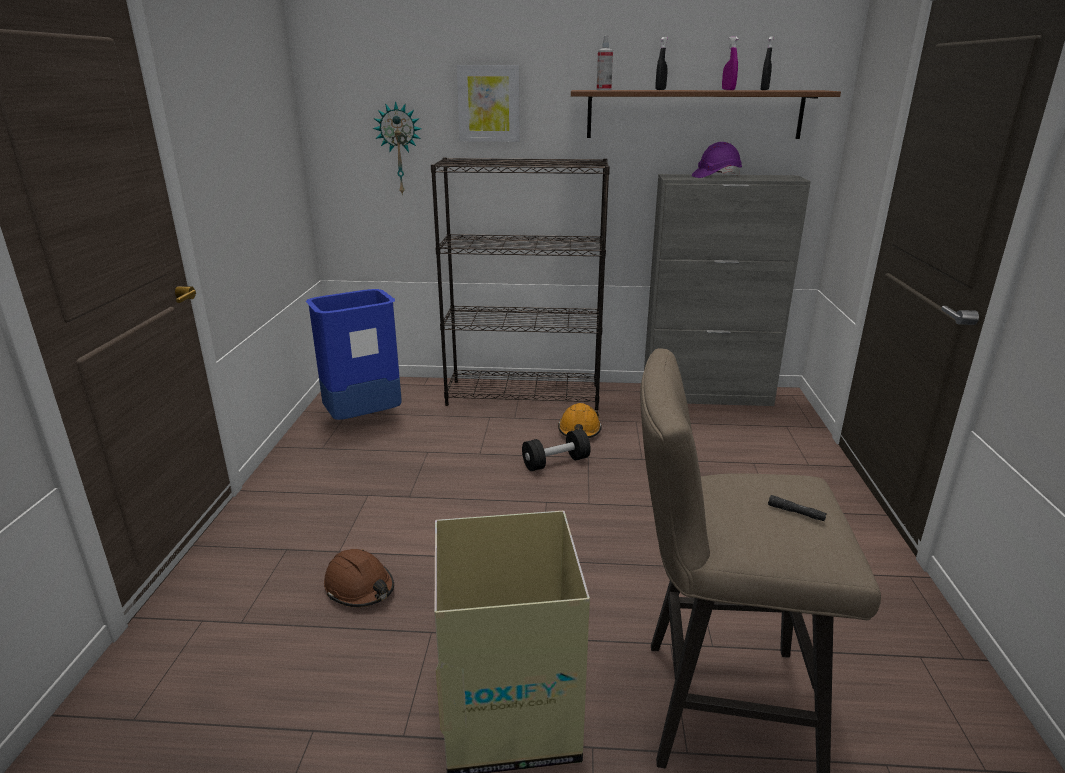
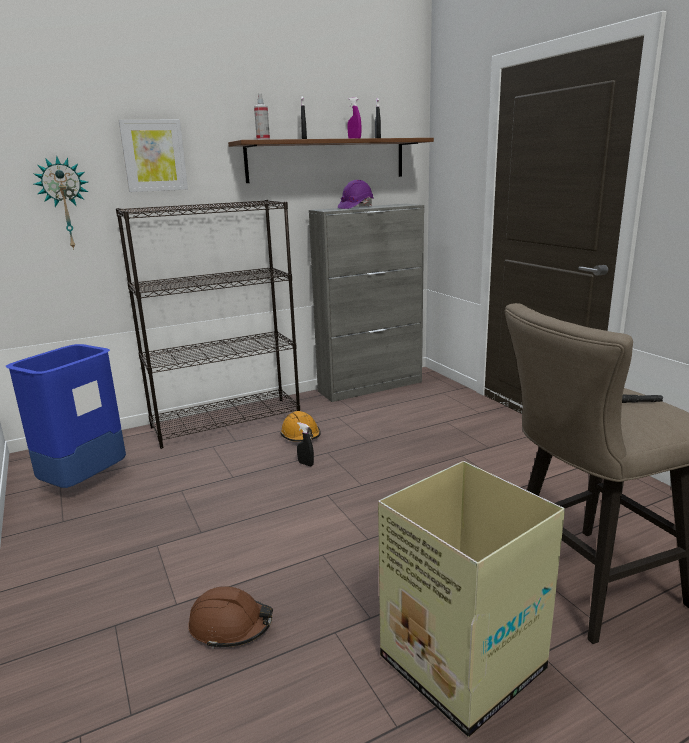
camera: 30 degrees left, 5 degrees down
black dumbbell [522,429,591,471] -> black spray bottle [297,422,314,466]

